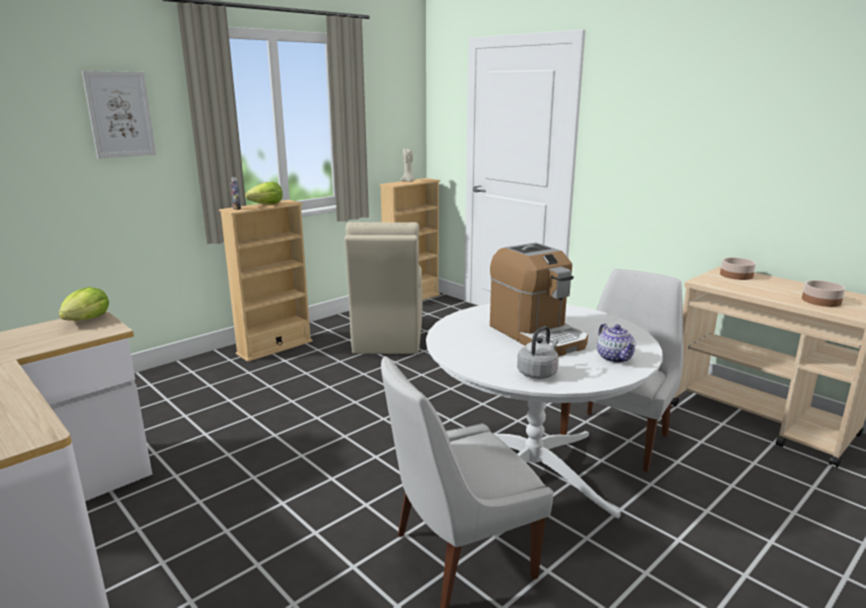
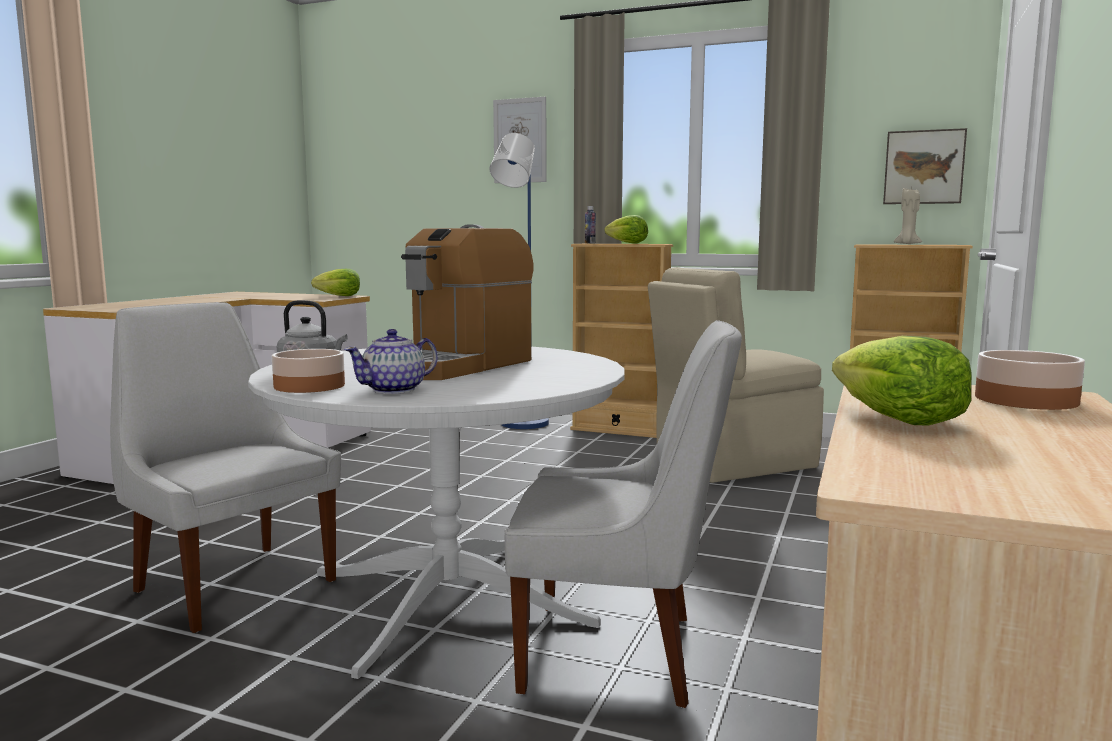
camera: 65 degrees right, 10 degrees down
bowl [802,280,845,307] -> bowl moved to [272,349,345,393]
none -> blue floor lamp [489,133,549,429]
none -> lettuce [832,336,971,425]
none -> picture [883,128,967,204]

